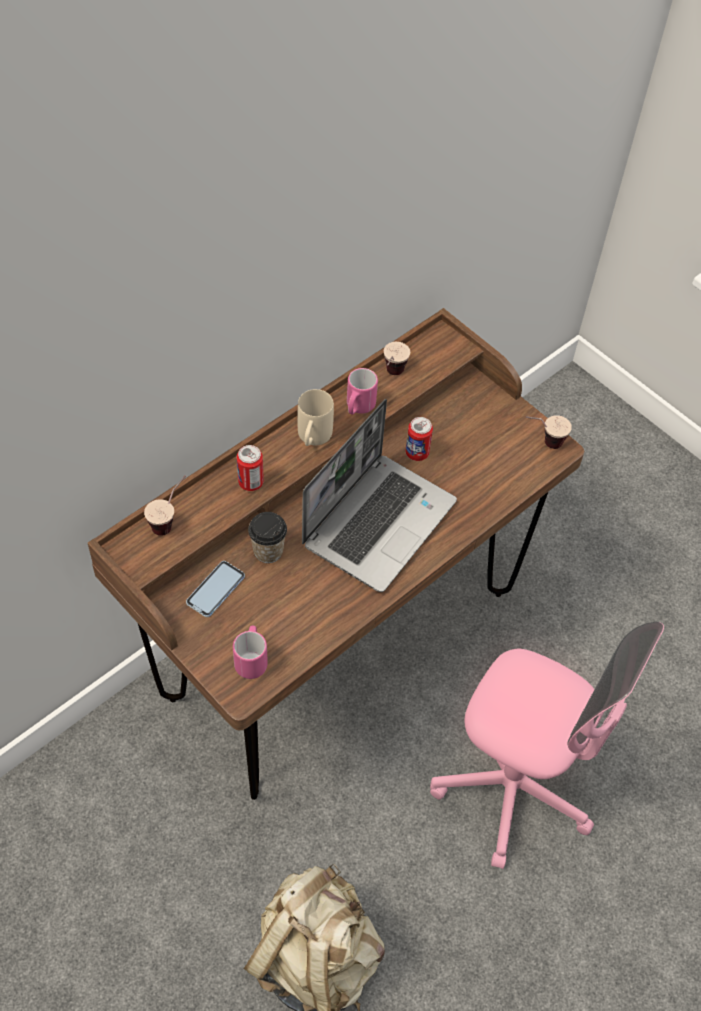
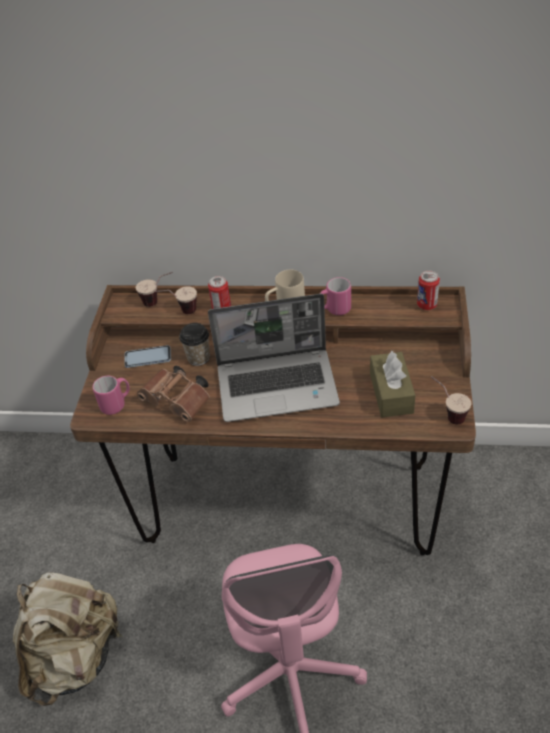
camera: 55 degrees right, 10 degrees down
cup [384,342,410,375] -> cup moved to [155,286,197,314]
can [405,417,433,461] -> can moved to [417,271,440,310]
none -> brown binoculars [137,366,210,422]
none -> brown tissue box [370,351,416,417]

